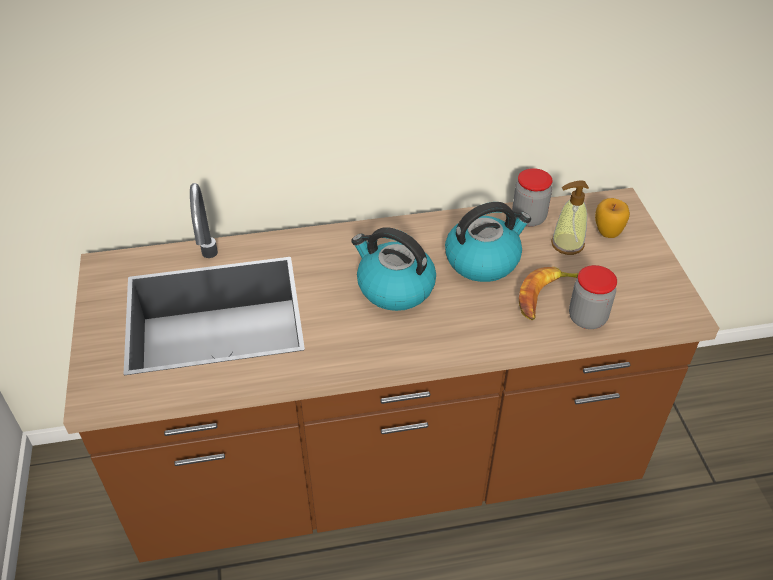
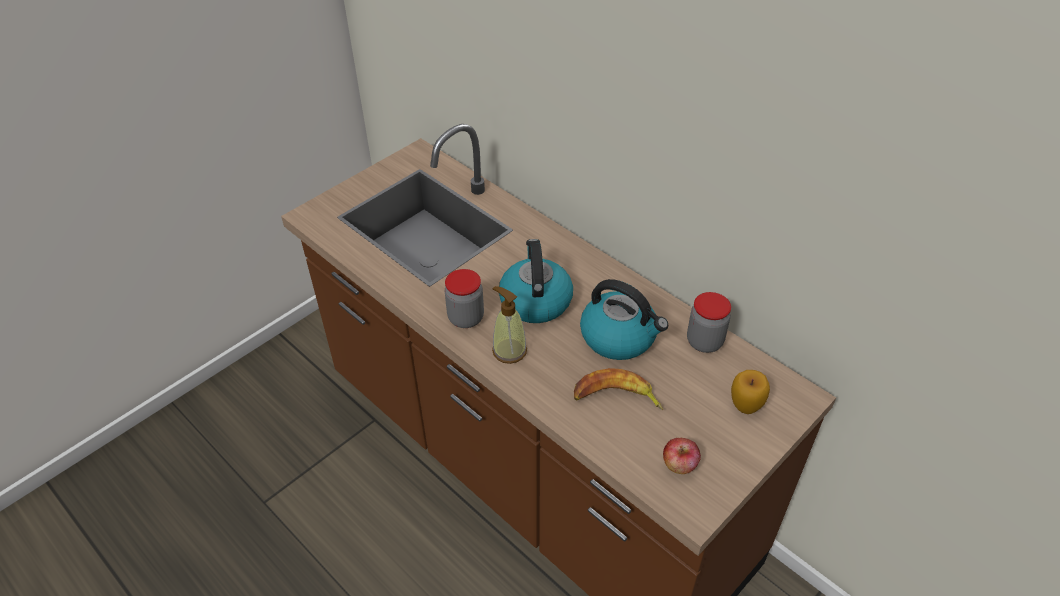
camera: 55 degrees right, 0 degrees up
soap dispenser [551,180,589,255] -> soap dispenser moved to [492,286,527,364]
jar [569,265,617,329] -> jar moved to [445,269,484,328]
none -> apple [663,438,701,474]

